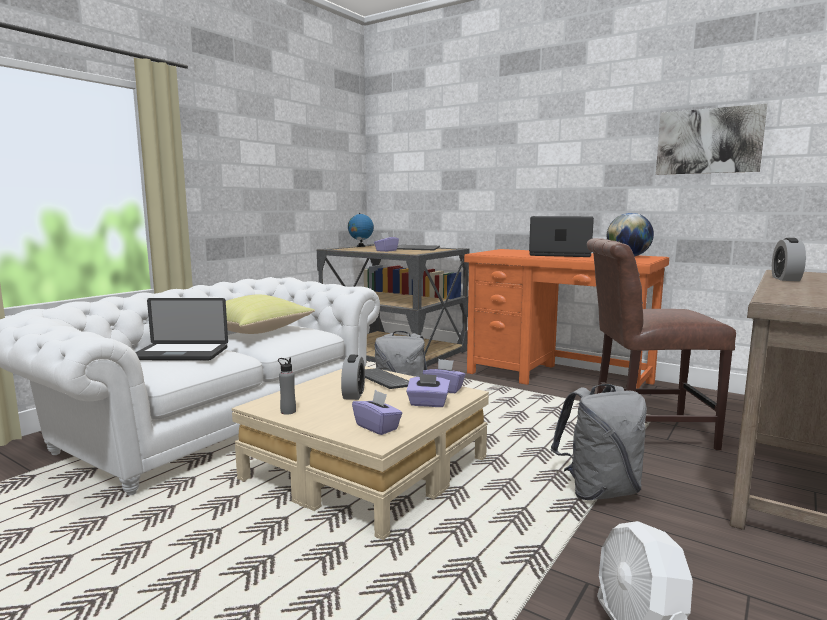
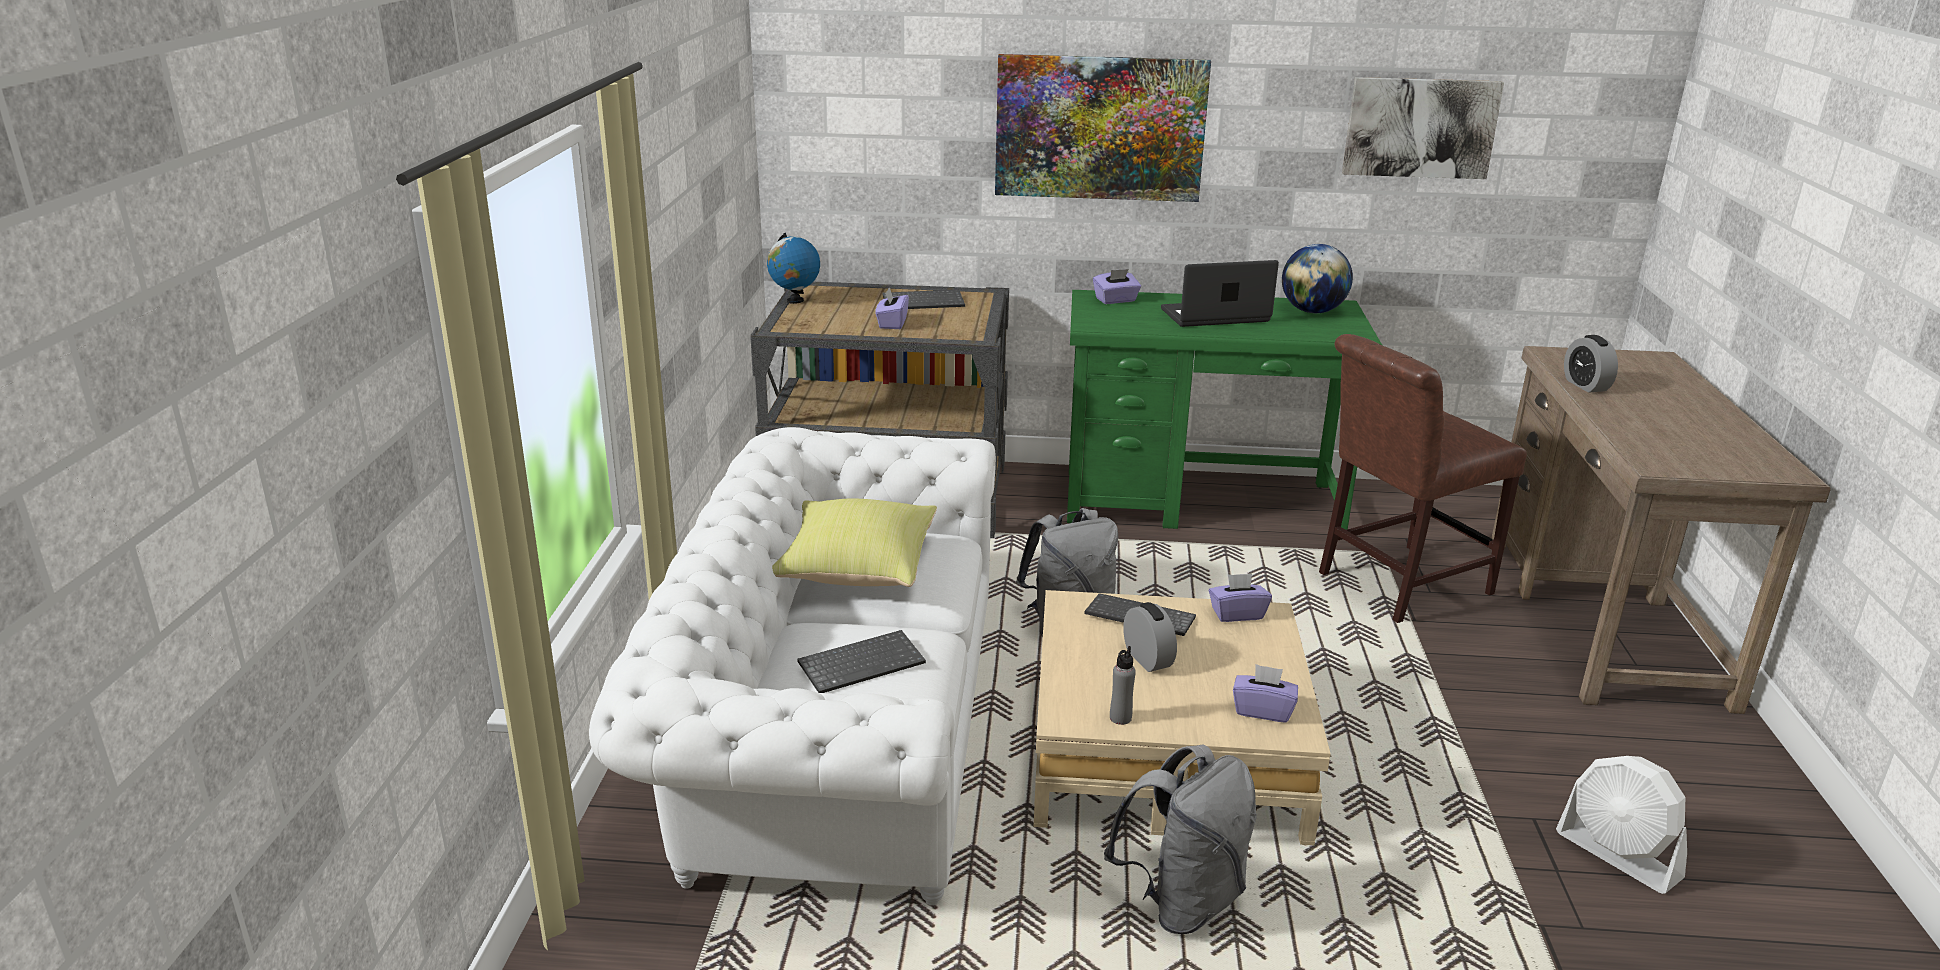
camera: 30 degrees left, 15 degrees up
laptop [135,298,228,360] -> keyboard [797,630,926,693]
purple tissue box [406,374,450,407] -> purple tissue box moved to [1093,269,1141,304]
orange desk [464,249,669,388] -> green desk [1067,290,1382,530]
grey backpack [551,384,647,500] -> grey backpack moved to [1104,744,1257,934]
none -> picture [995,54,1211,202]

